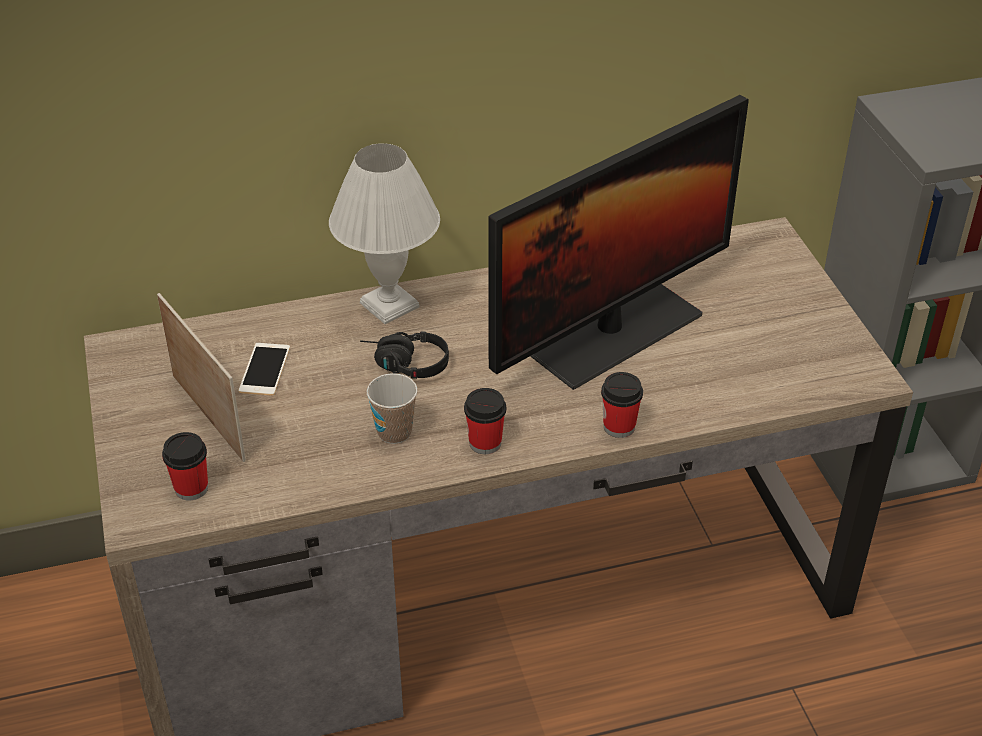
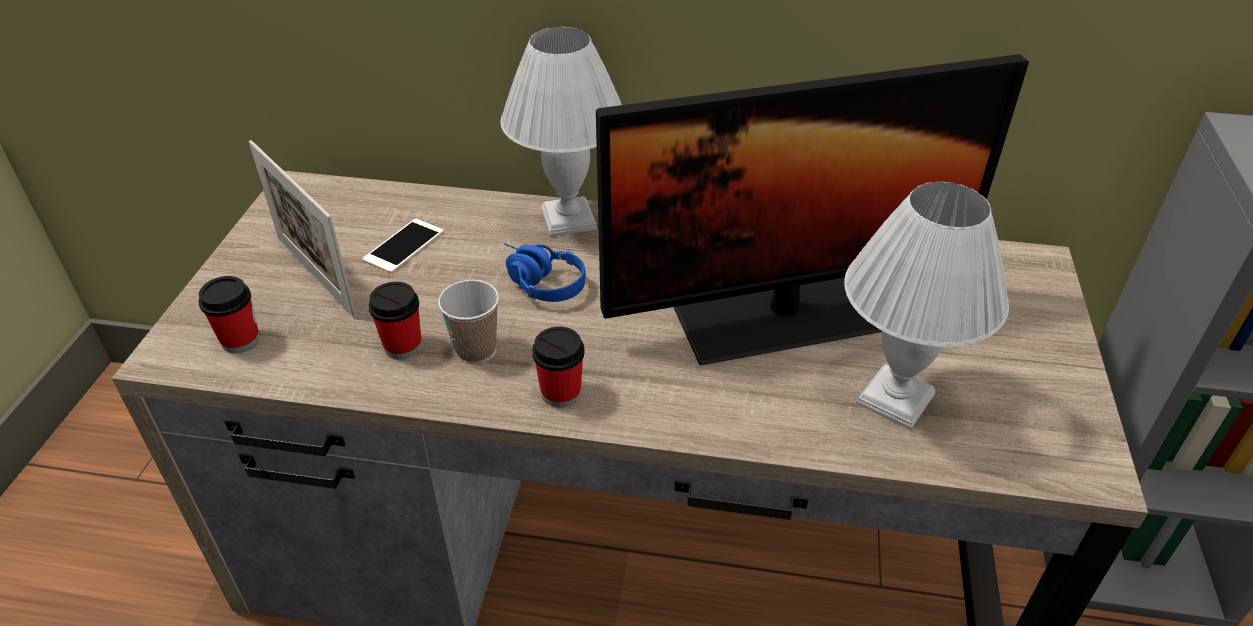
camera: 25 degrees right, 0 degrees up
picture frame [157,293,246,462] -> picture frame turned 150 degrees clockwise [249,140,356,318]
black headphones [360,331,449,379] -> blue headphones [504,243,586,302]
cup [601,372,643,438] -> cup moved to [368,282,422,359]
none -> white table lamp [844,182,1009,430]

